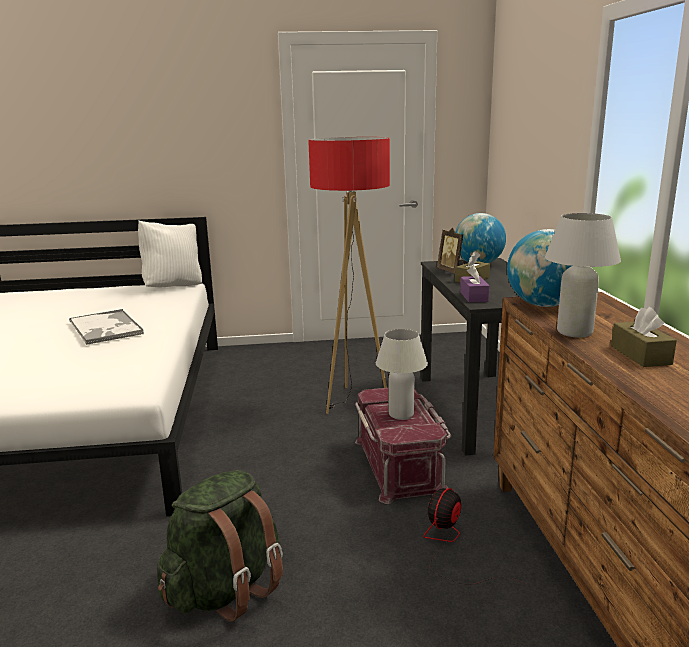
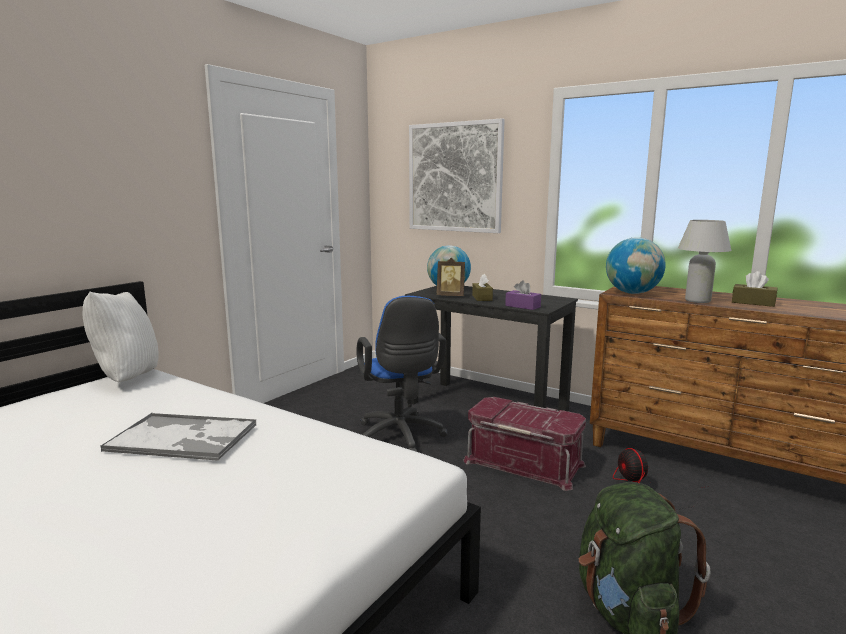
camera: 50 degrees left, 5 degrees down
floor lamp [308,137,390,414] -> blue office chair [356,296,447,452]
white table lamp [376,329,428,420] -> none
none -> picture [409,119,505,233]

